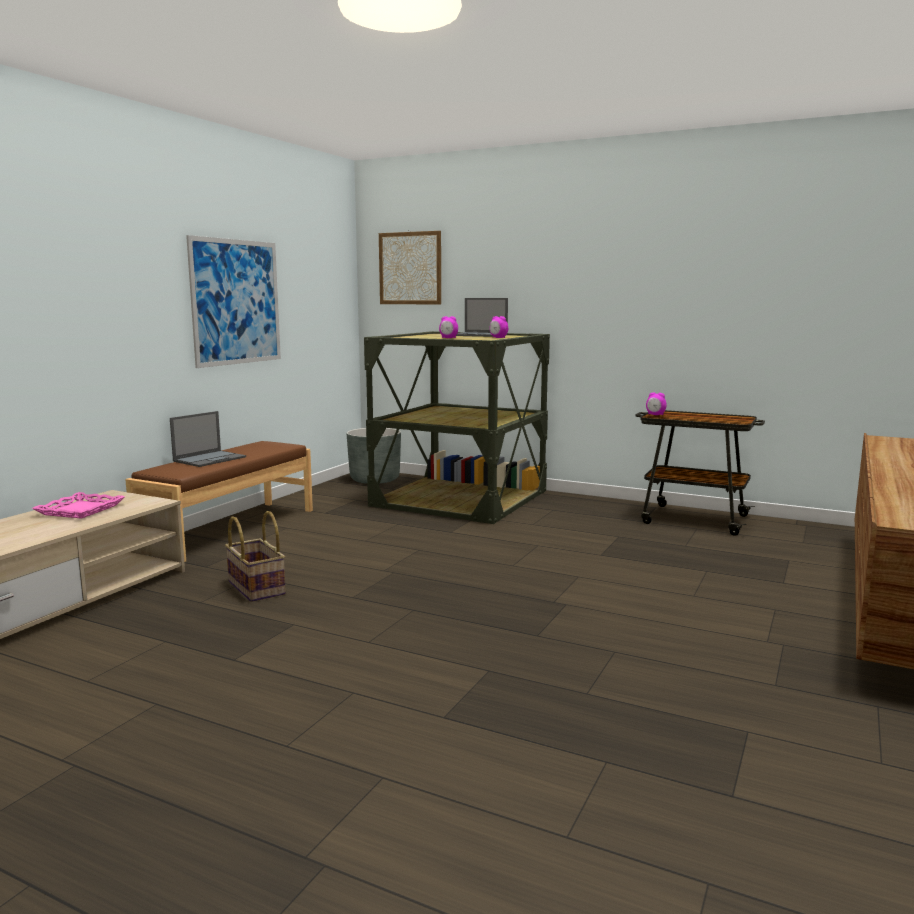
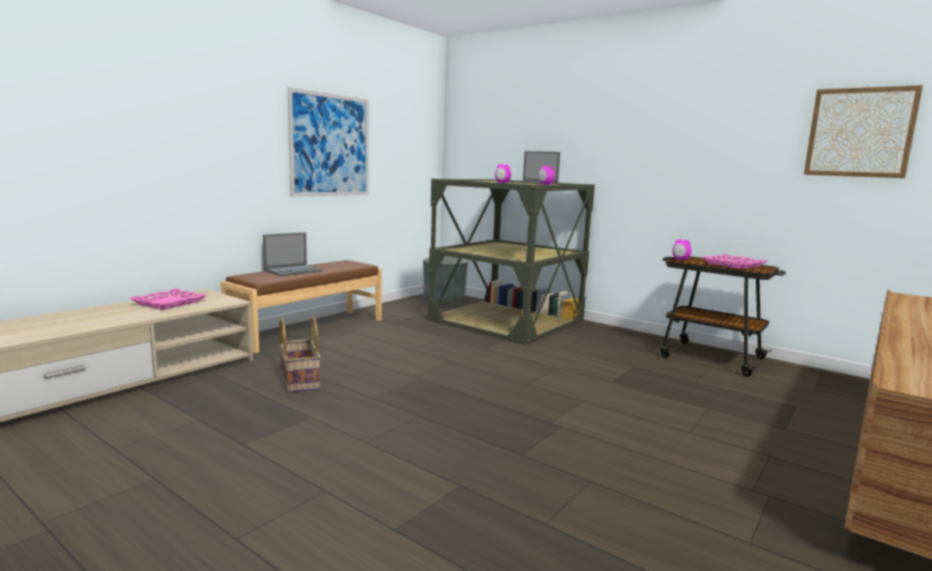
camera: 10 degrees right, 0 degrees up
picture [379,230,441,305] -> picture moved to [804,85,923,178]
none -> pink tray [702,254,767,269]

